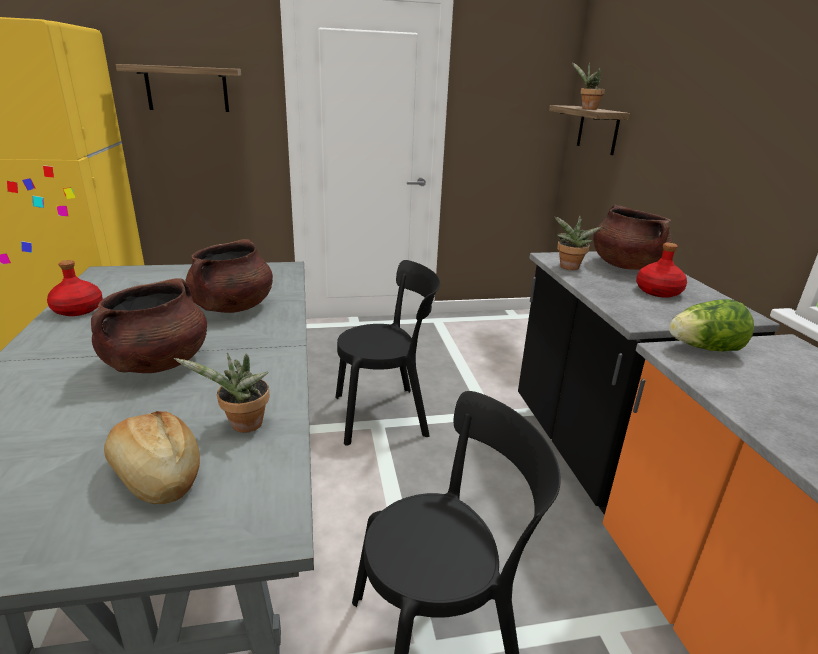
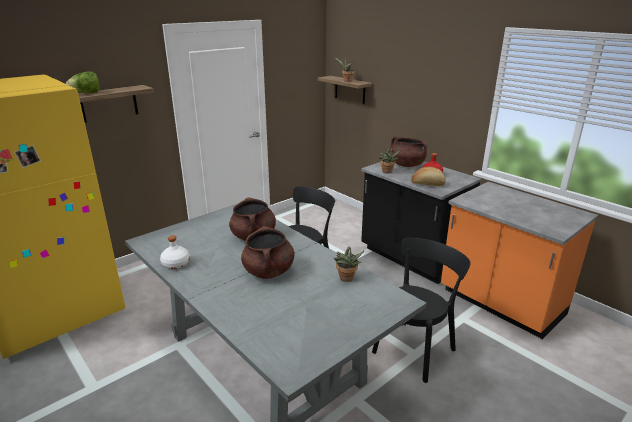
camera: 30 degrees left, 0 degrees up
red bottle [47,260,103,316] -> white bottle [160,235,190,269]
bread [104,411,200,504] -> bread moved to [411,167,446,186]
lettuce [669,299,754,351] -> lettuce moved to [66,71,100,93]

